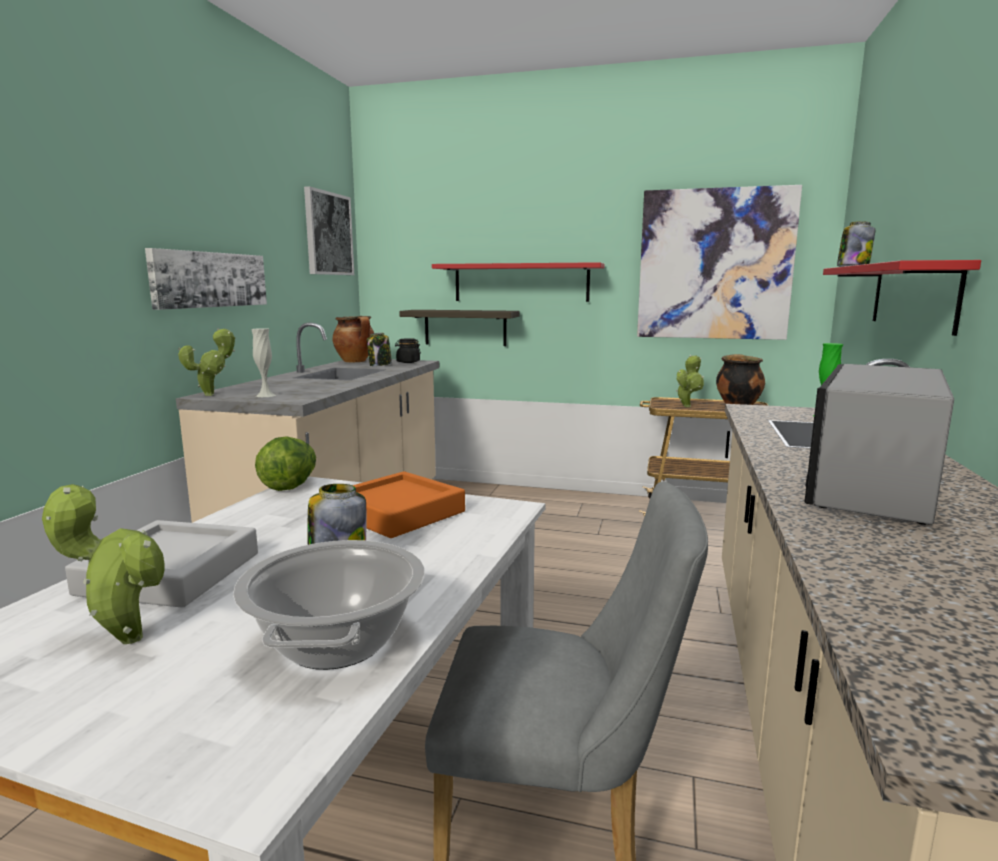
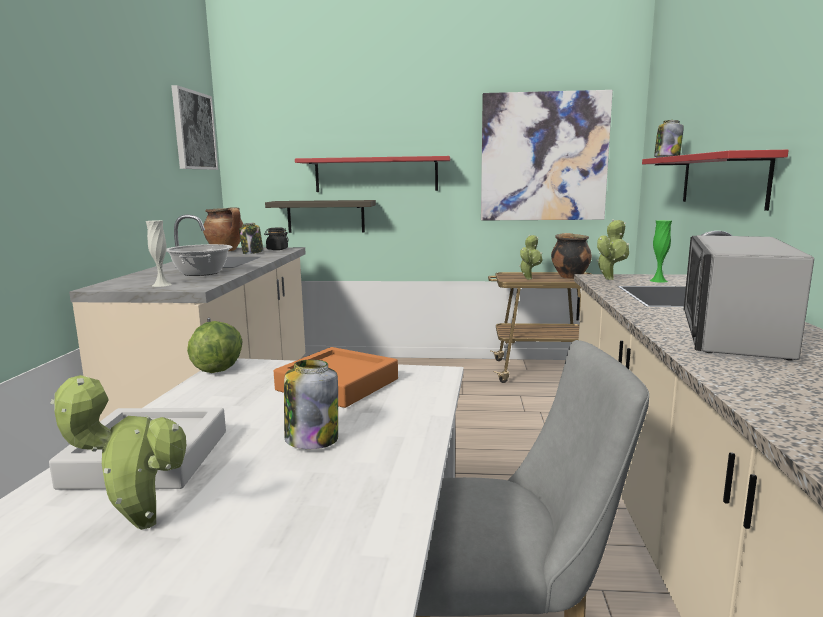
camera: 10 degrees left, 0 degrees up
picture [145,248,267,310] -> none
potted plant [178,328,235,396] -> potted plant moved to [597,219,629,280]
cooking pot [233,540,425,670] -> cooking pot moved to [166,244,232,276]

